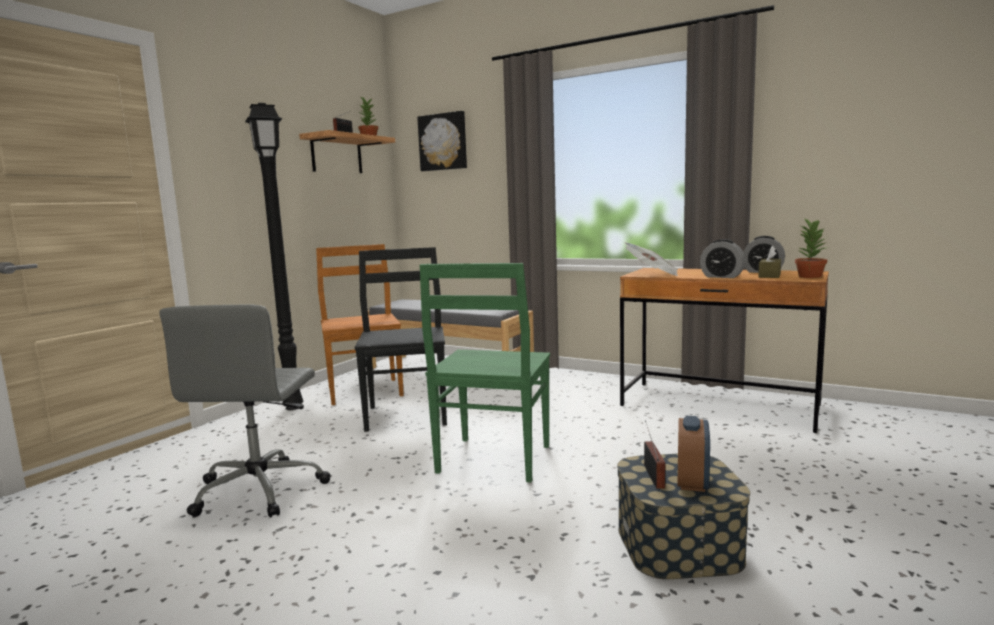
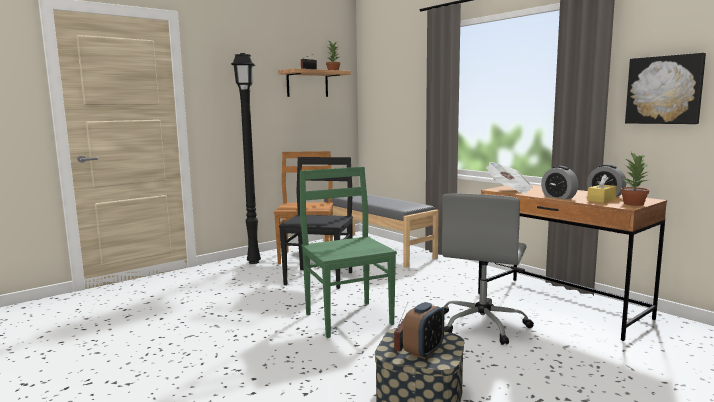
camera: 20 degrees right, 0 degrees up
grey office chair [160,305,330,518] -> grey office chair moved to [442,193,534,345]
picture [417,111,467,171] -> picture moved to [625,53,706,124]
green chair [419,263,550,482] -> green chair turned 120 degrees clockwise [300,167,397,338]
brown tissue box [758,246,781,278] -> yellow tissue box [587,174,617,203]

